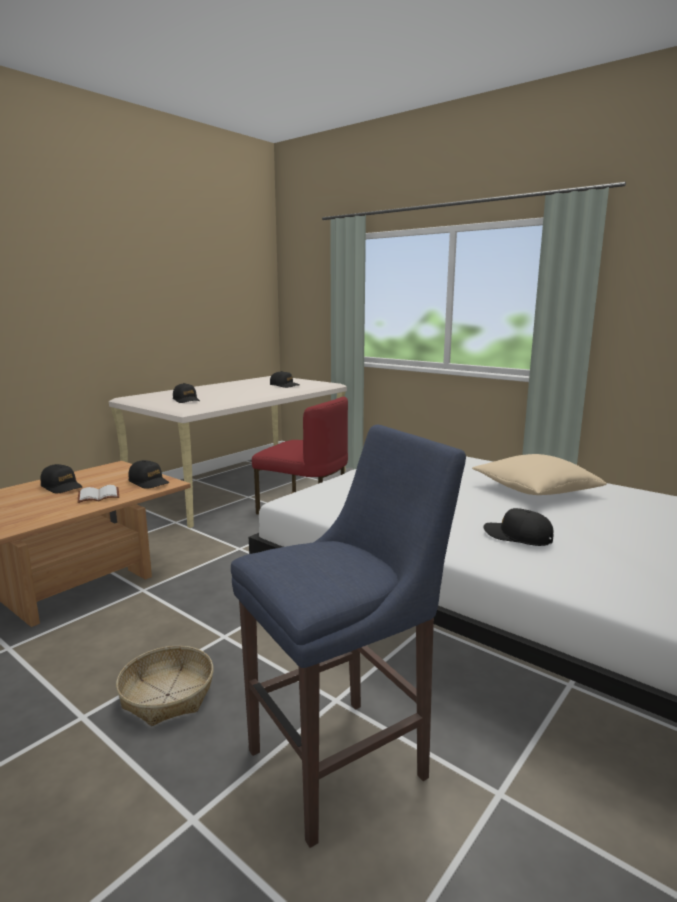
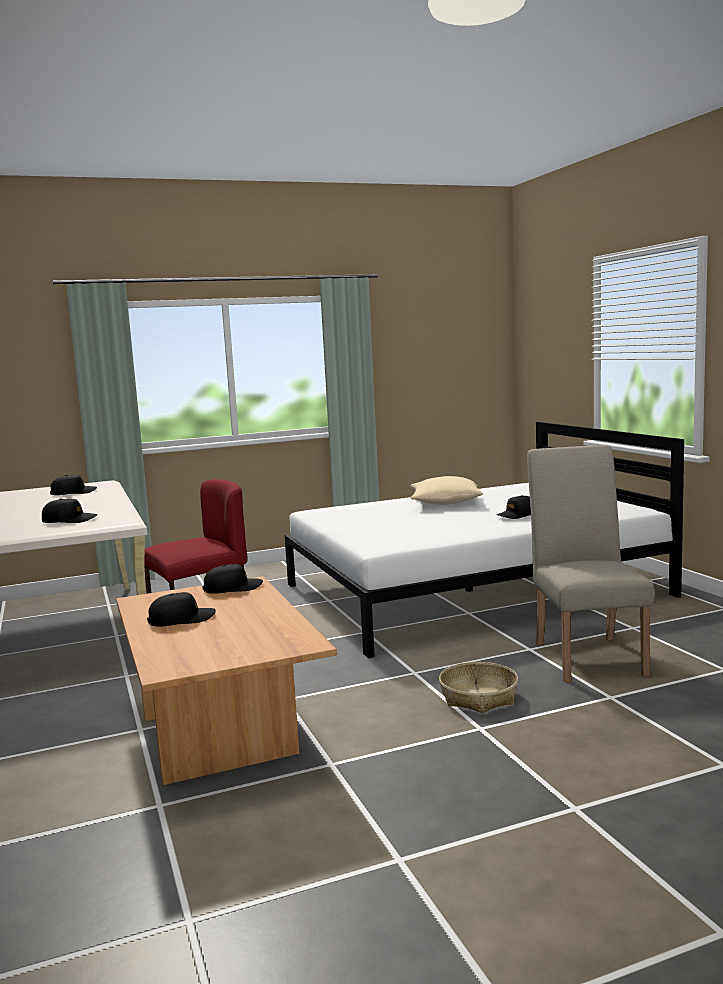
camera: 60 degrees left, 5 degrees down
white book [78,485,119,503] -> none
blue stool [231,425,466,848] -> beige chair [527,445,654,682]

